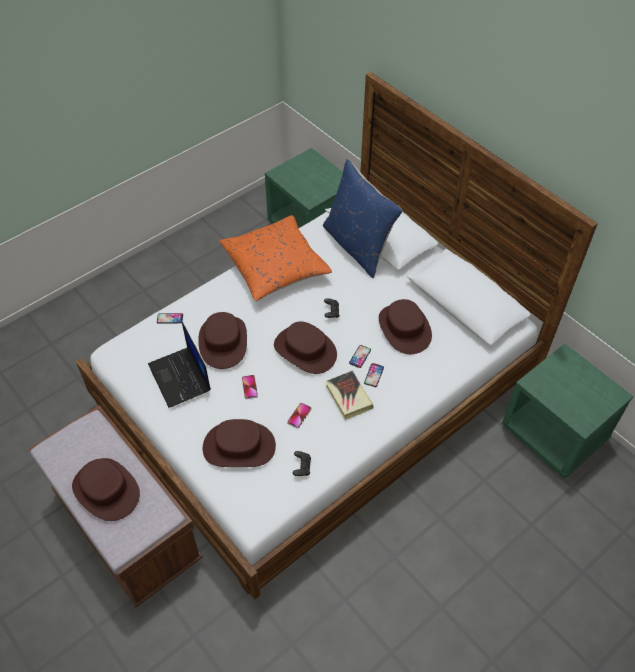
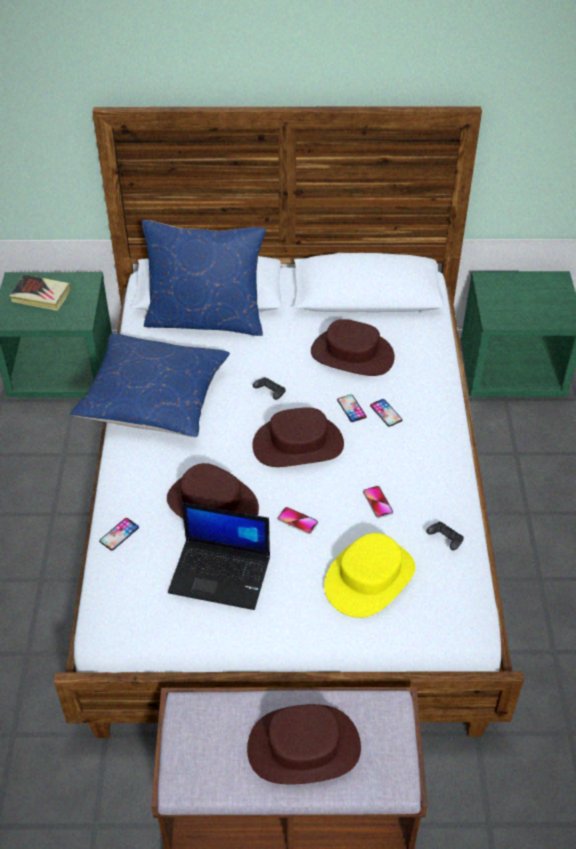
camera: 50 degrees left, 5 degrees down
brown hat [203,419,276,467] -> yellow hat [324,533,416,618]
orange pillow [219,215,332,301] -> blue pillow [70,333,230,437]
book [325,371,373,420] -> book moved to [9,274,71,311]

